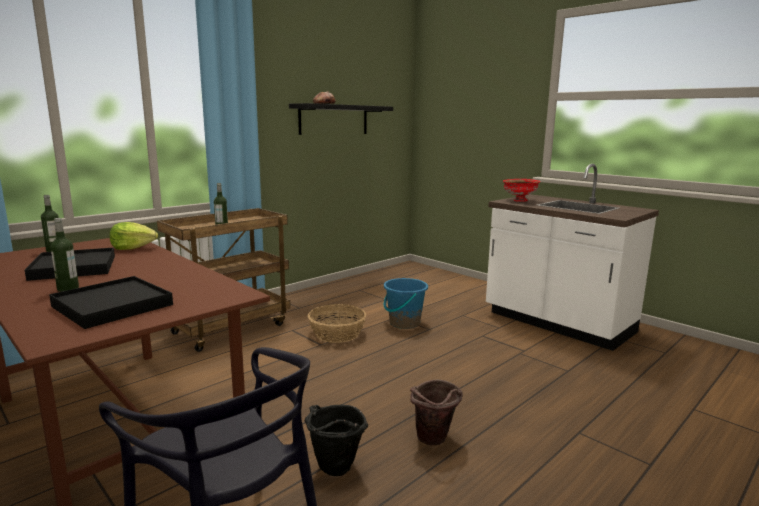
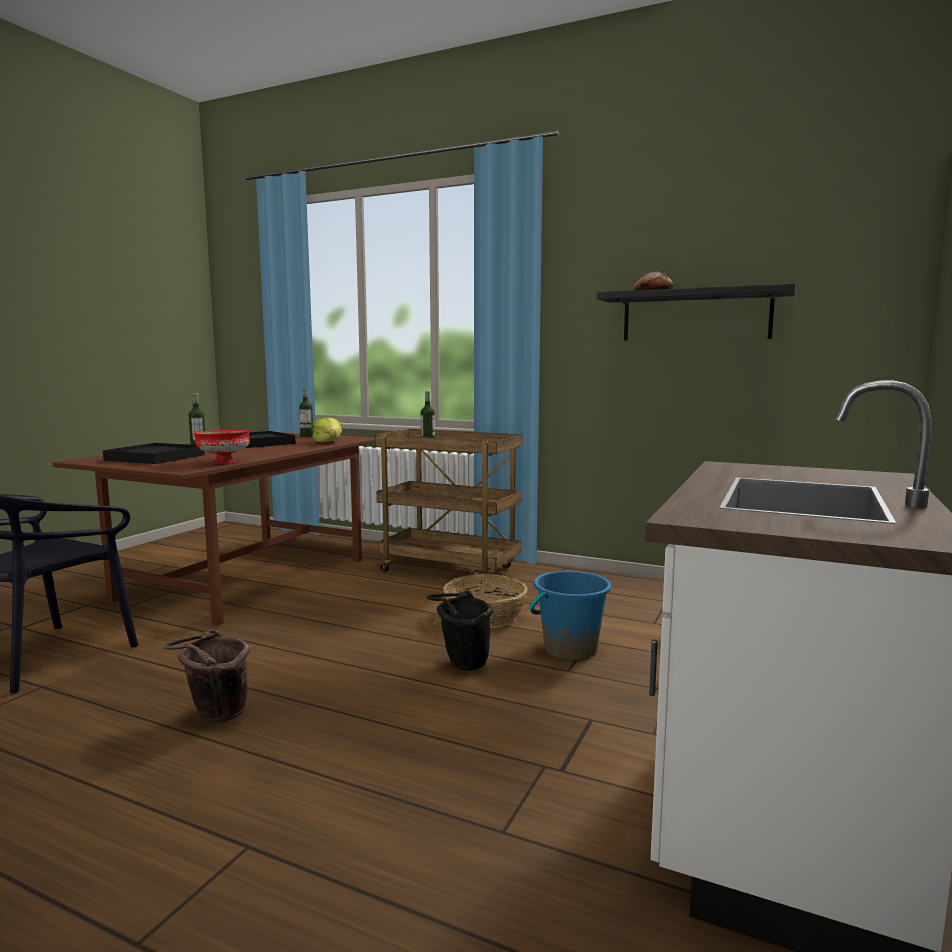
camera: 70 degrees right, 5 degrees down
black bucket [305,405,368,476] -> black bucket moved to [426,591,493,670]
red bowl [503,179,540,202] -> red bowl moved to [193,430,251,464]

